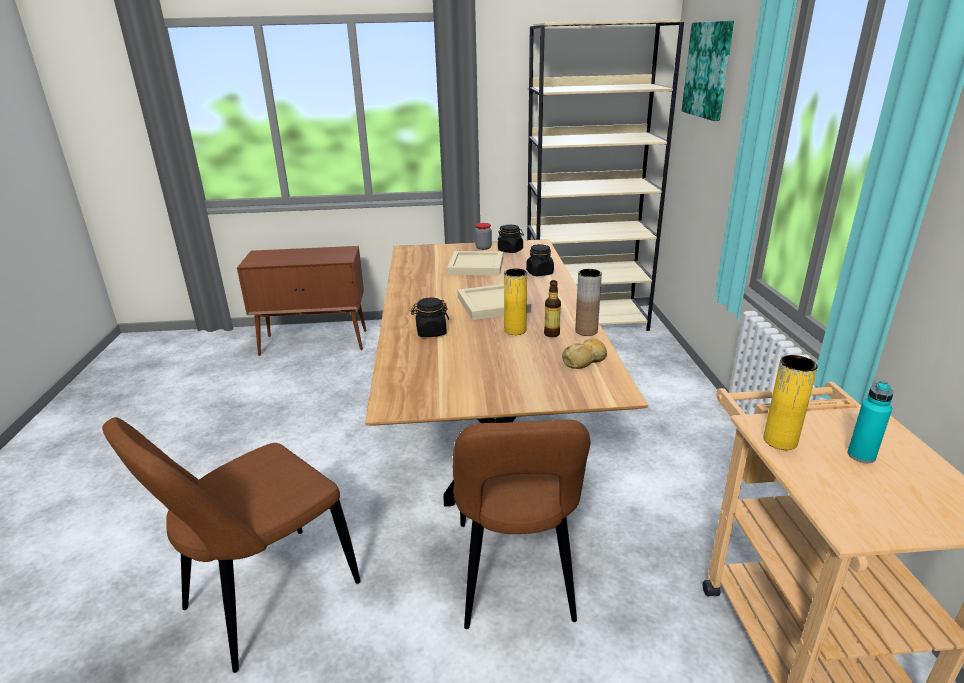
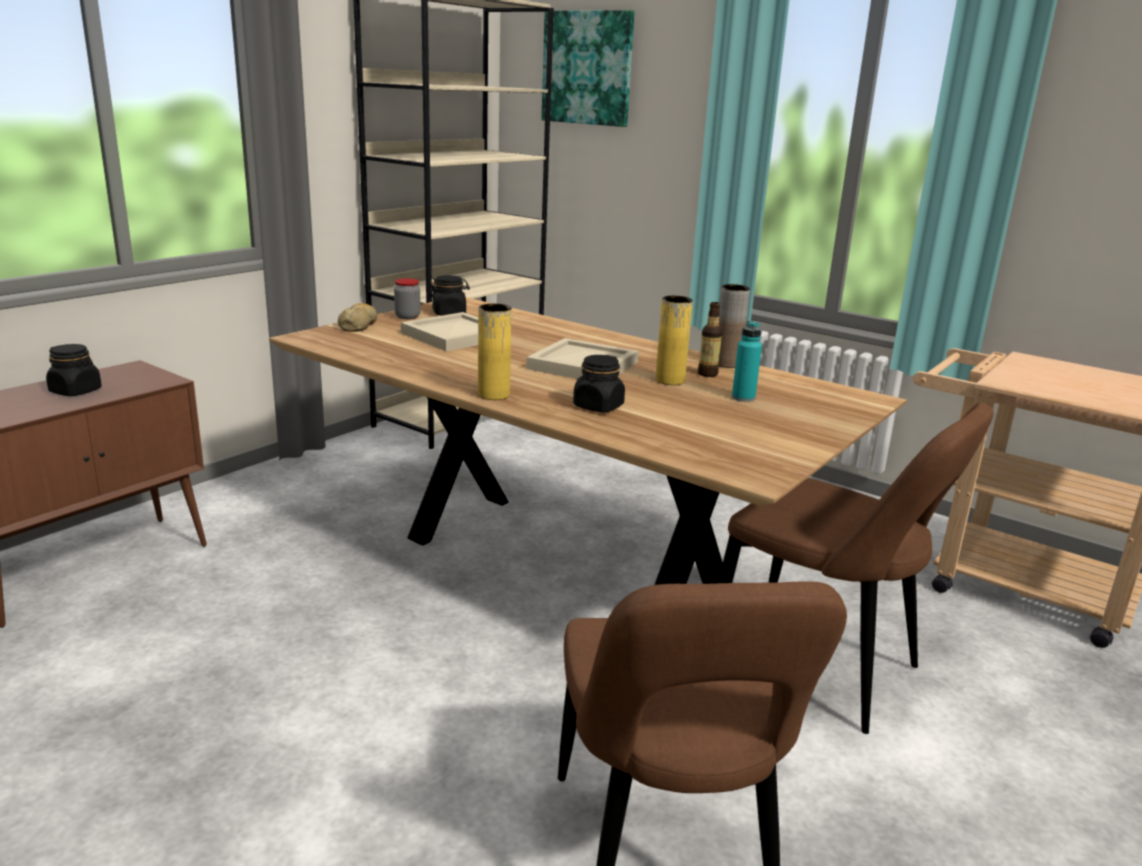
camera: 50 degrees left, 5 degrees down
black jar [526,244,554,276] -> black jar moved to [46,344,102,396]
bread [562,339,607,369] -> bread moved to [338,303,377,332]
yellow vase [763,355,818,450] -> yellow vase moved to [478,304,512,400]
turquoise bottle [847,381,894,463] -> turquoise bottle moved to [732,321,762,402]

